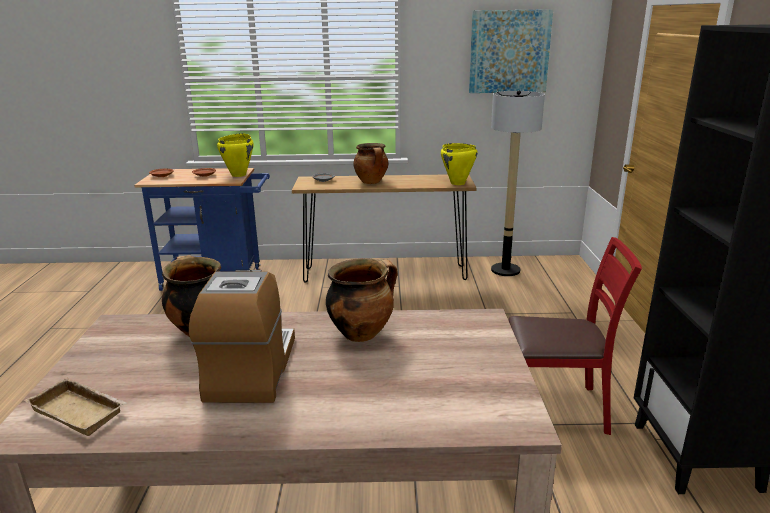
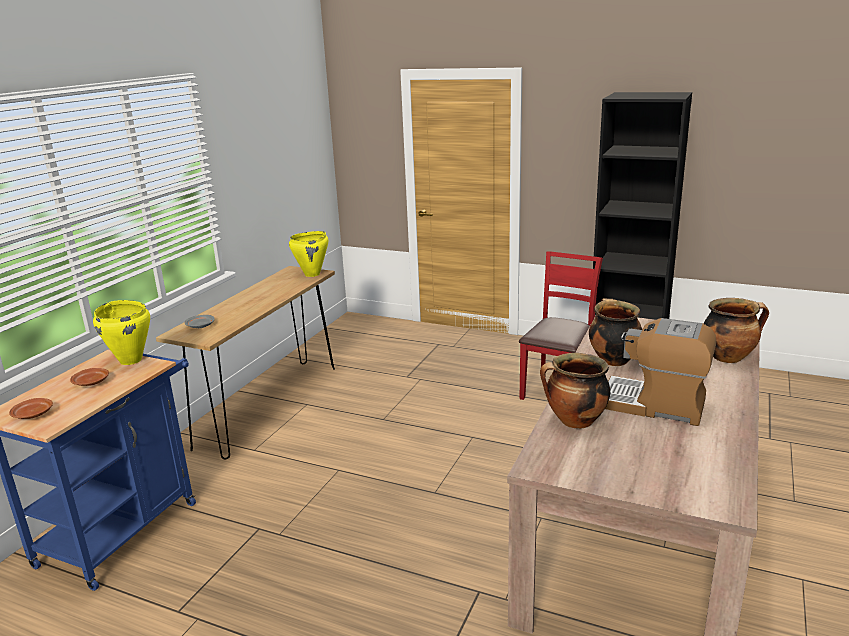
camera: 65 degrees left, 0 degrees up
beige tray [24,378,127,436] -> none
cooking pot [353,143,389,184] -> cooking pot moved to [704,298,769,363]
picture [469,9,553,93] -> none
floor lamp [491,90,545,276] -> none

